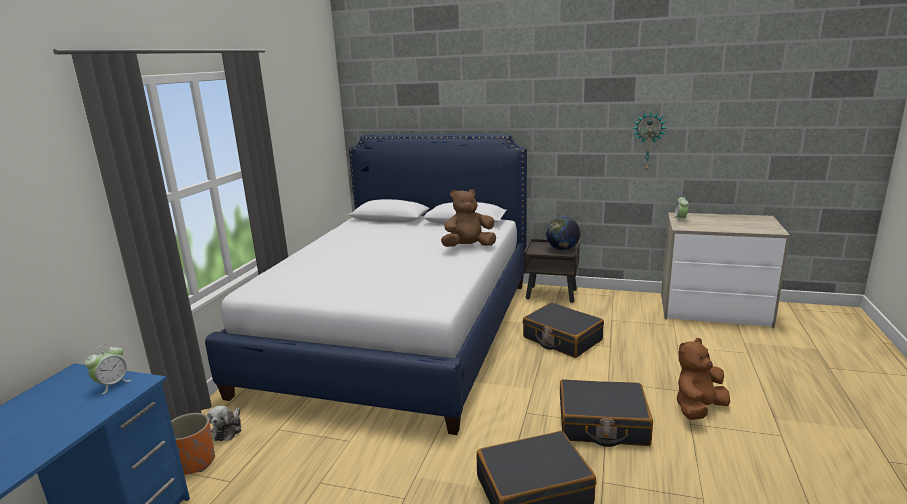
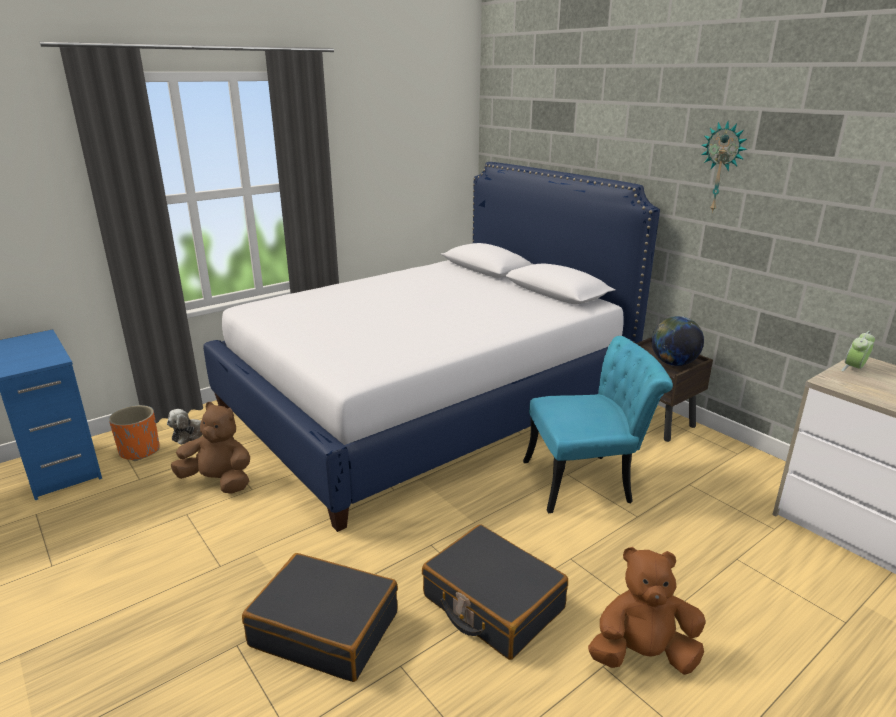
camera: 35 degrees right, 5 degrees up
alarm clock [85,345,131,395] -> none
brown plush toy [441,189,496,247] -> brown plush toy moved to [171,402,250,494]
black suitcase [523,302,604,358] -> turquoise chair [523,336,673,513]
wall clock [633,112,667,171] -> wall clock moved to [701,121,747,213]

